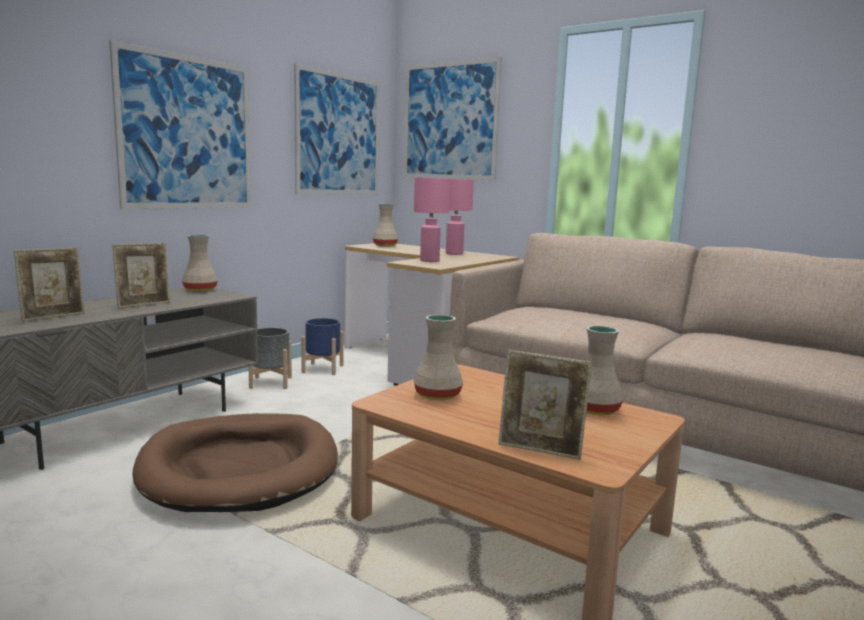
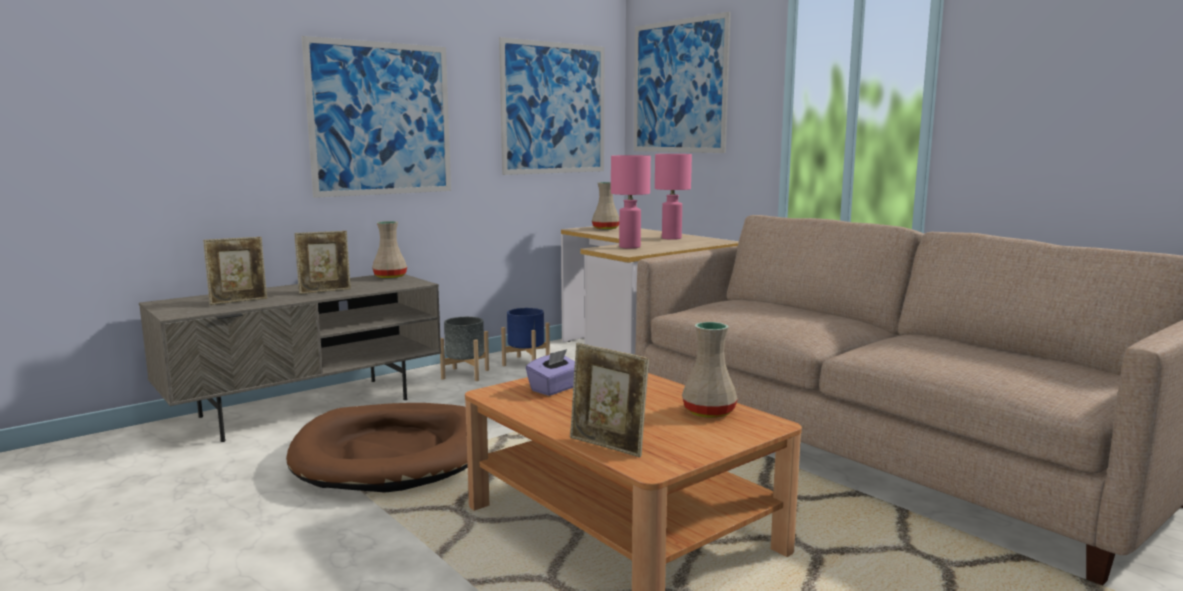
camera: 15 degrees right, 0 degrees up
beige vase [413,315,463,400] -> purple tissue box [526,349,575,396]

